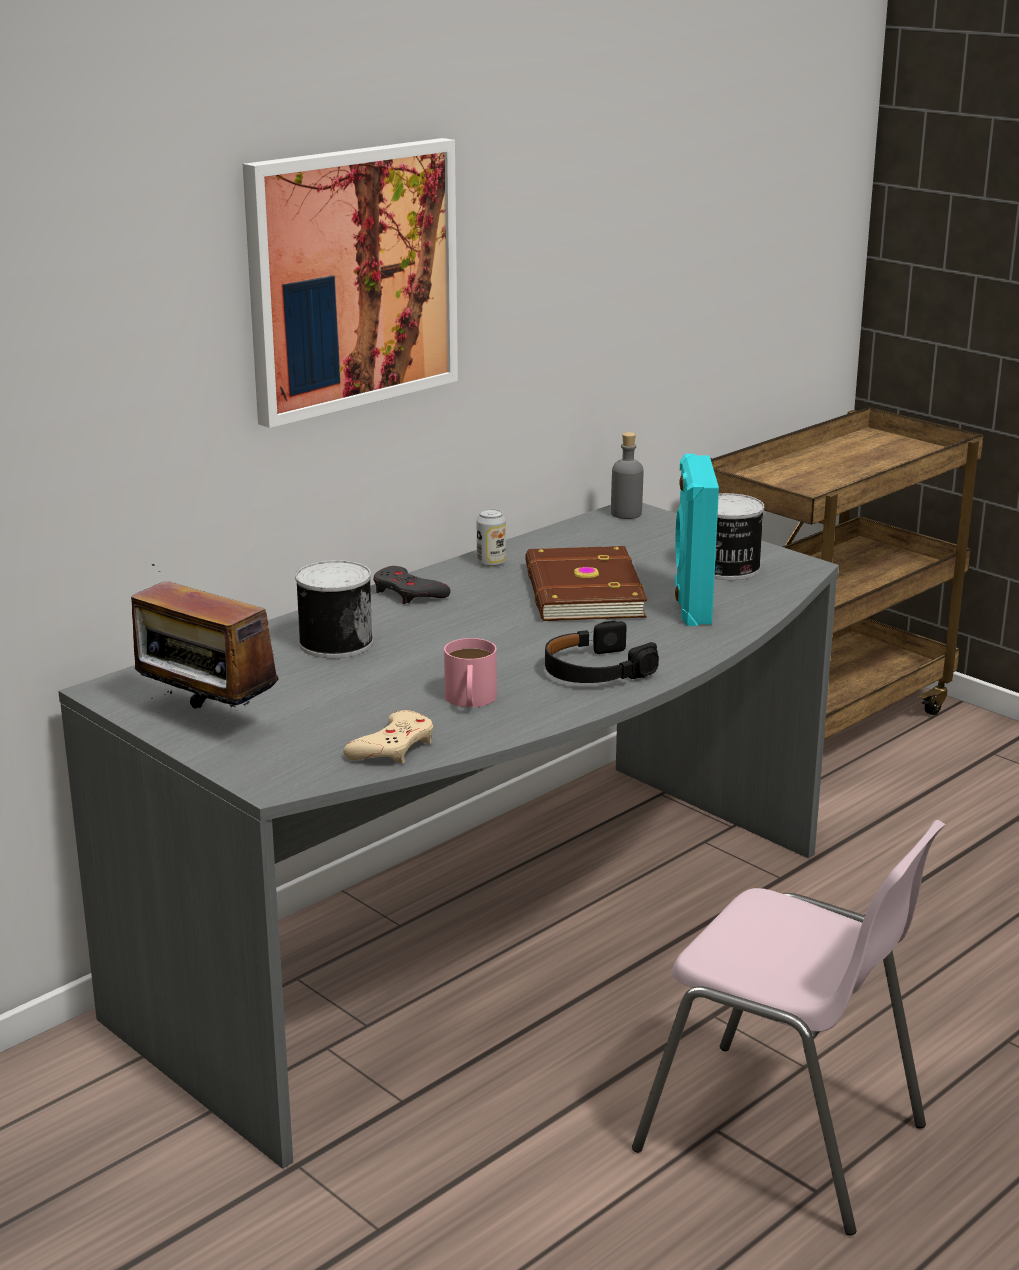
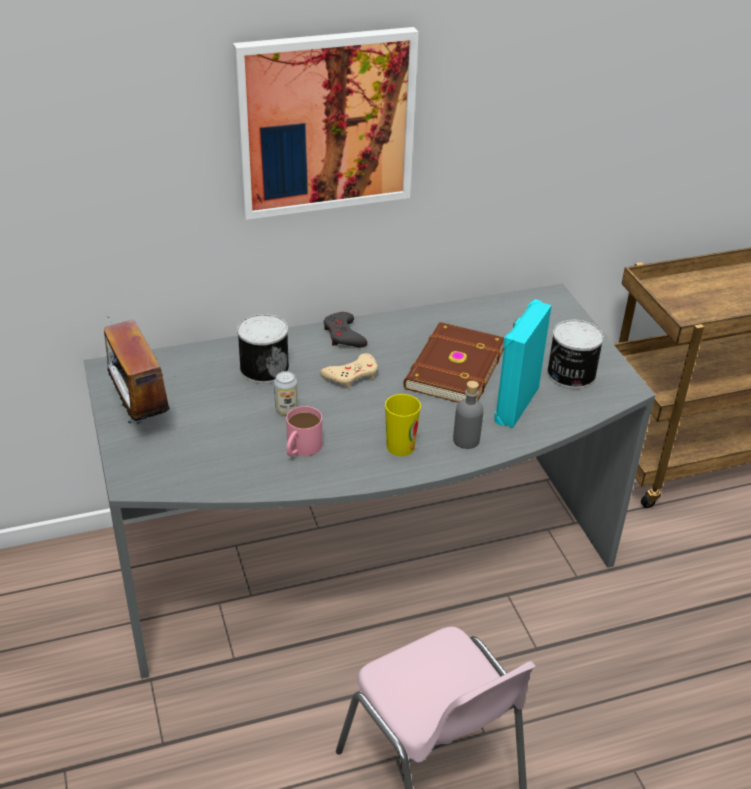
camera: 25 degrees right, 15 degrees up
beige game controller [343,710,434,763] -> beige game controller moved to [320,353,378,389]
can [477,509,506,567] -> can moved to [274,371,298,415]
black headphones [545,621,659,683] -> cup [385,394,421,456]
grey bottle [611,432,644,519] -> grey bottle moved to [453,381,484,449]

